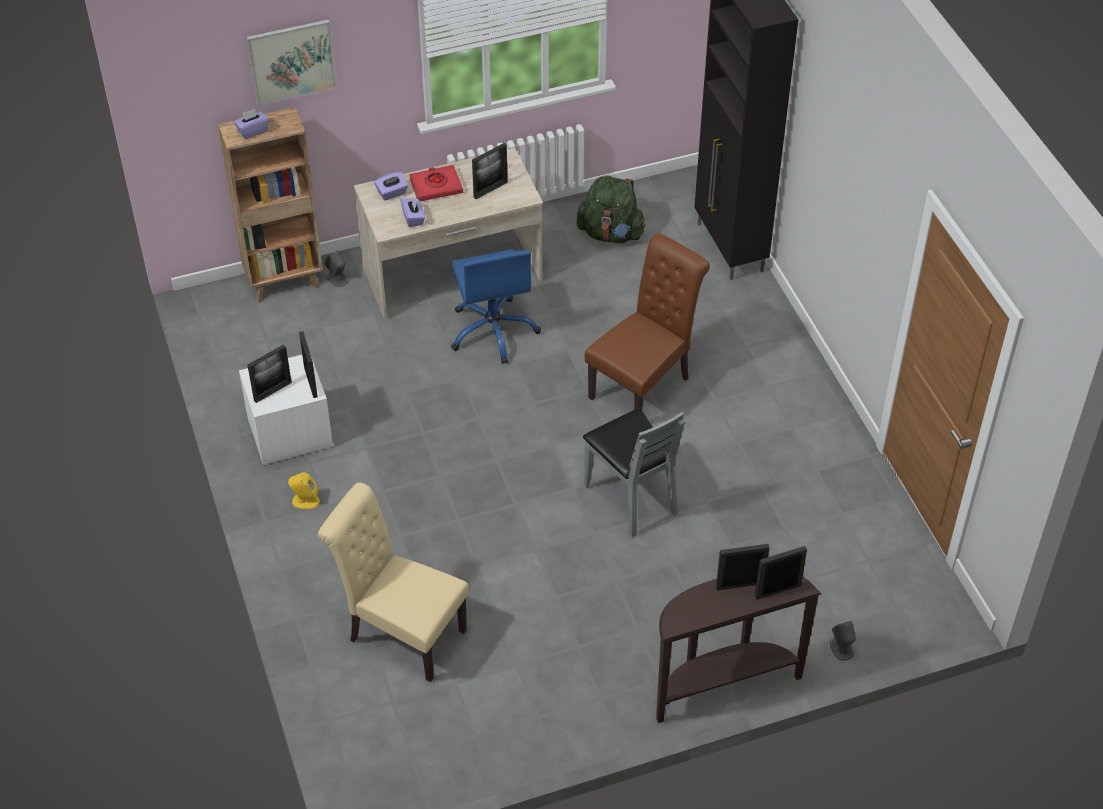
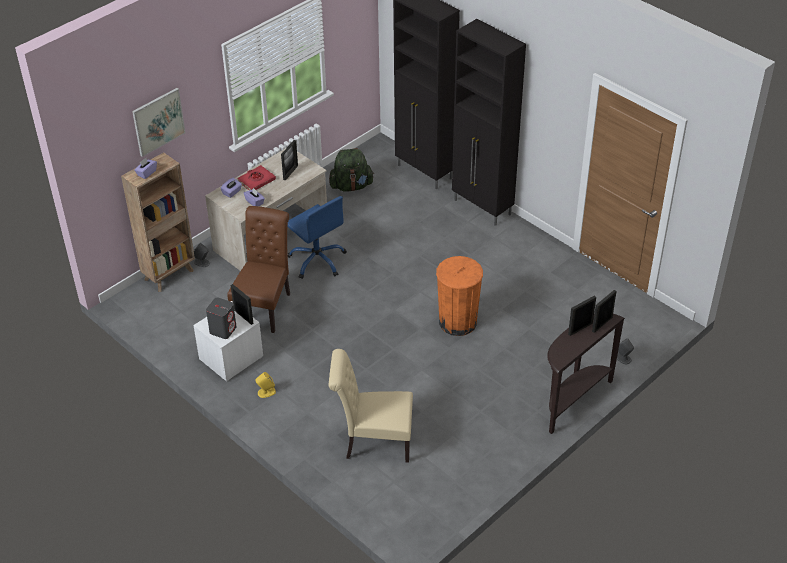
camera: 25 degrees left, 5 degrees down
picture frame [248,344,292,403] -> grey speaker [206,297,237,339]
grey chair [583,409,685,537] -> orange trash can [436,256,483,336]
brown chair [585,234,710,410] -> brown chair moved to [227,206,290,333]
none -> black cabinet [452,19,526,226]

